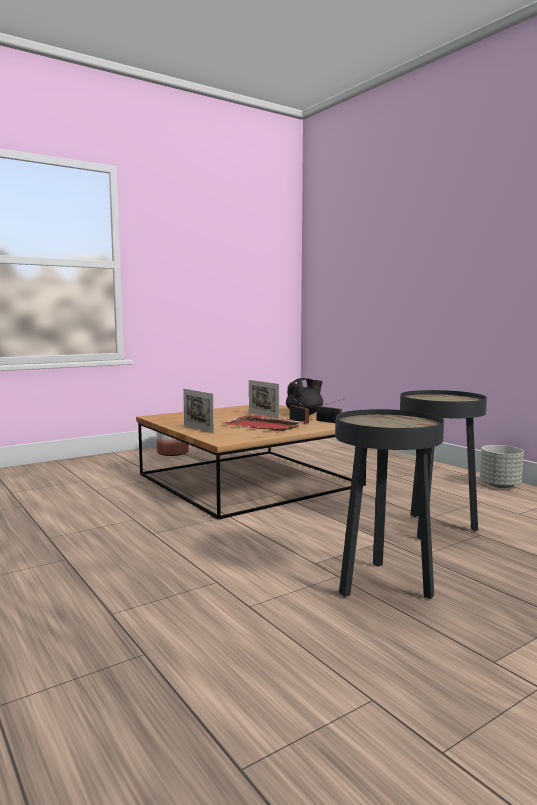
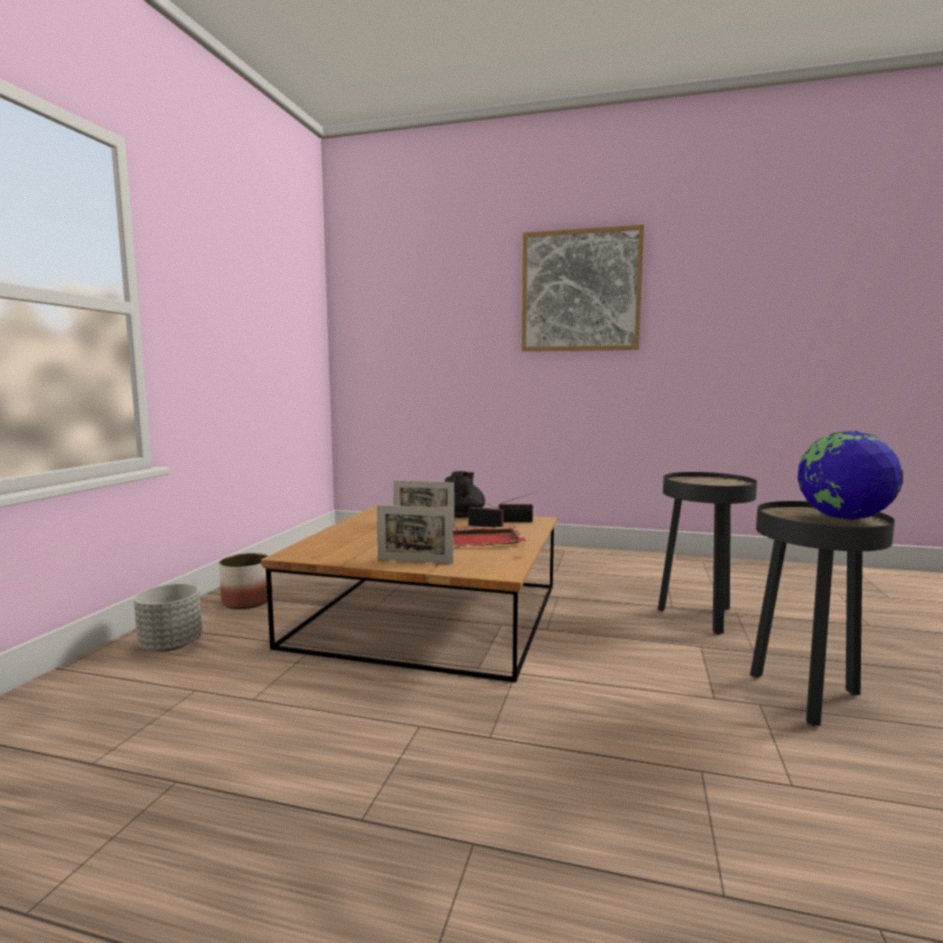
camera: 40 degrees left, 0 degrees up
grey planter [480,445,524,488] -> grey planter moved to [134,584,202,652]
none -> picture [522,225,644,351]
none -> globe [798,431,903,520]

